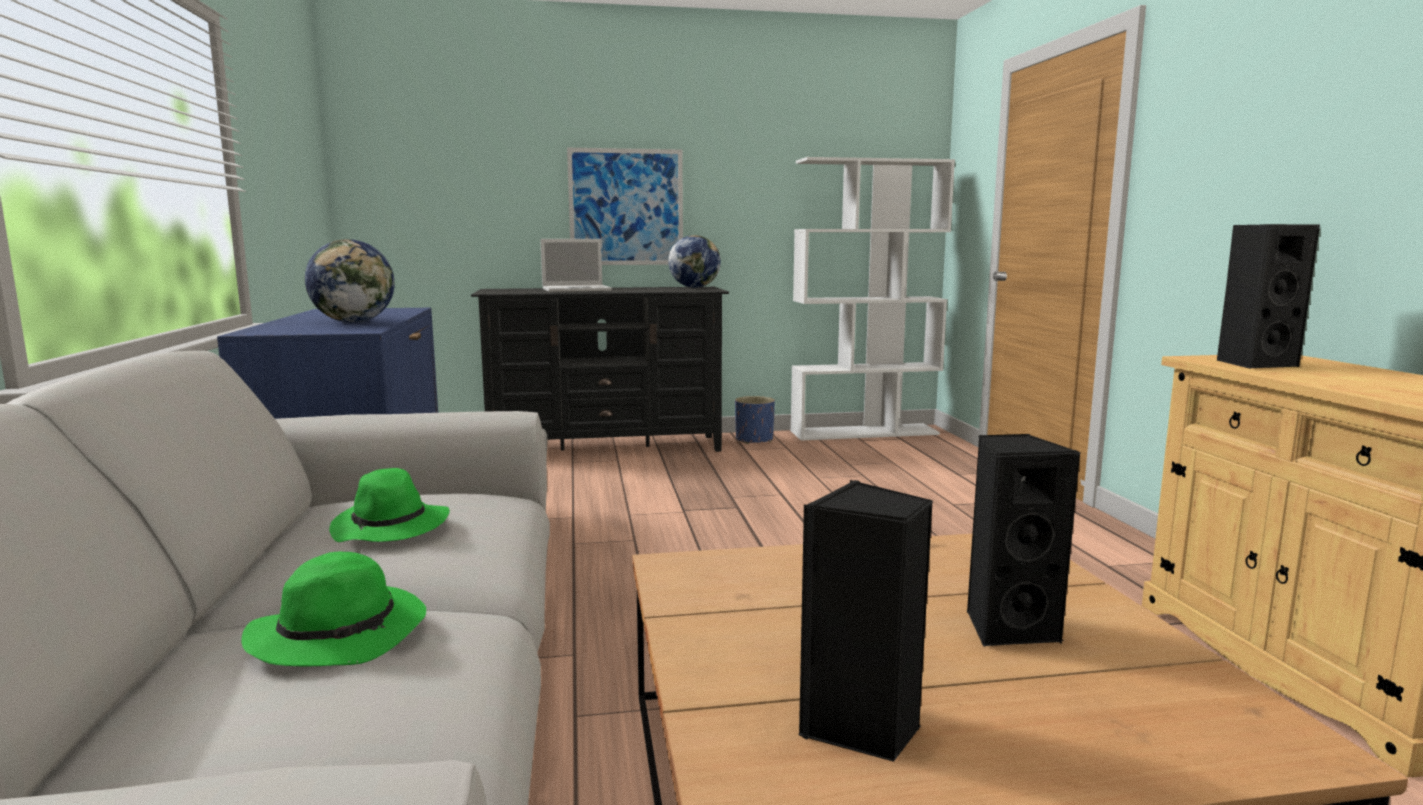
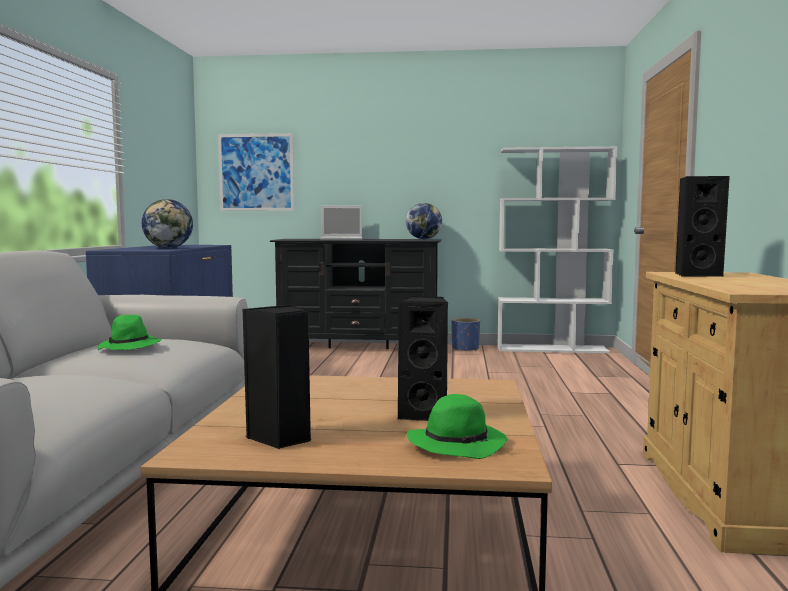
camera: 15 degrees right, 5 degrees down
green hat [242,551,426,666] -> green hat moved to [407,394,507,459]
picture [567,148,683,265] -> picture moved to [218,133,294,211]

